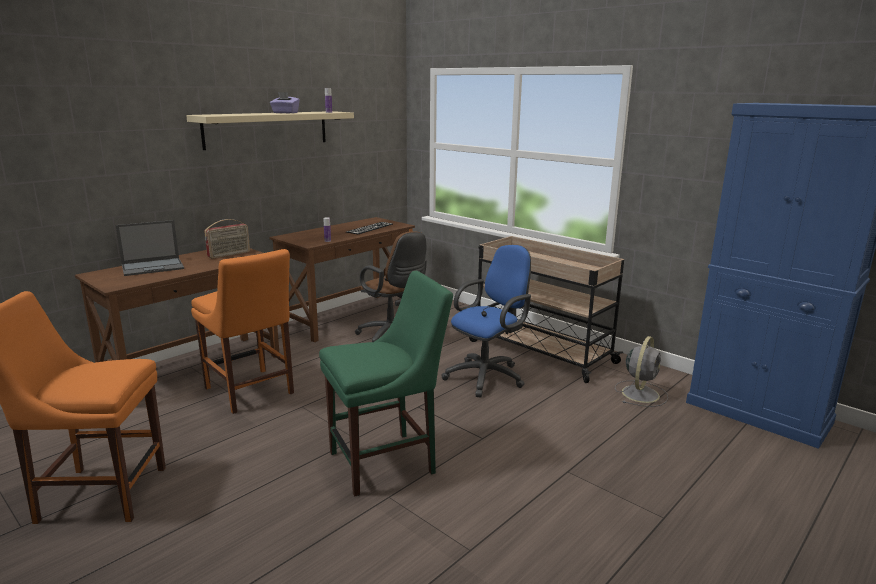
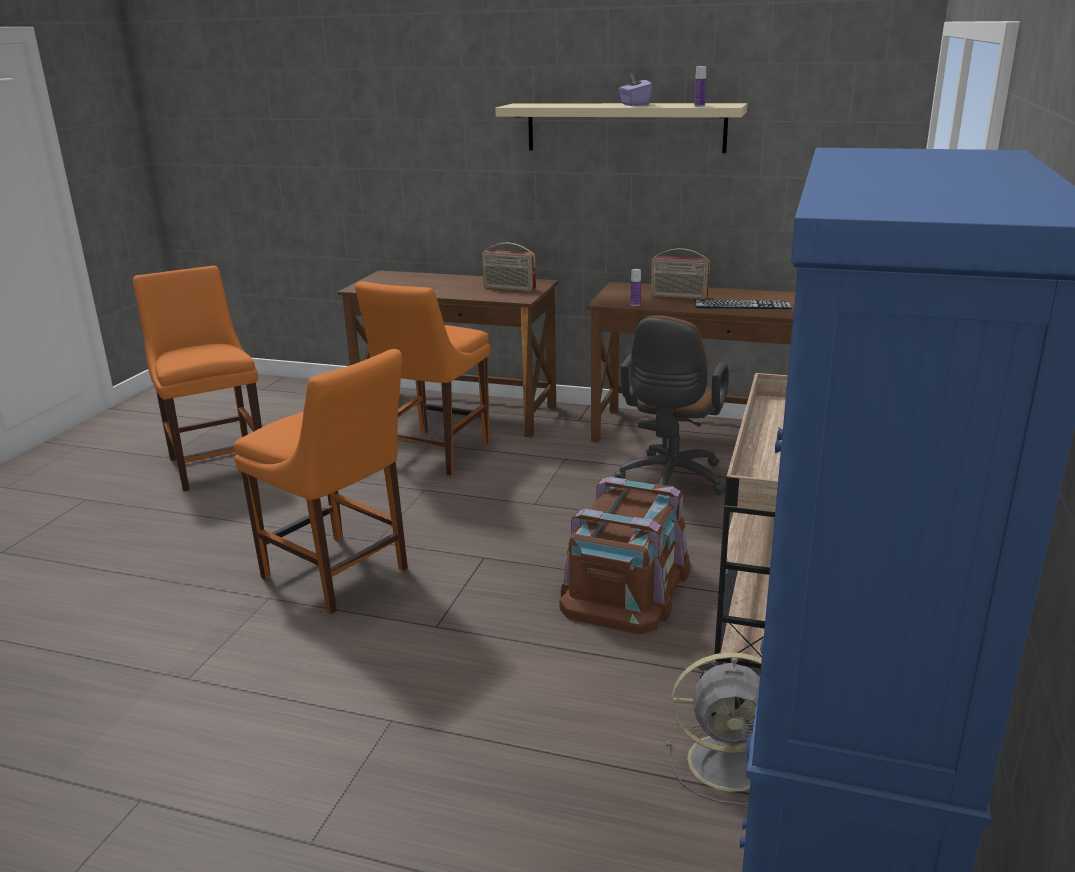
camera: 65 degrees right, 5 degrees up
laptop [115,220,184,276] -> none
green chair [319,271,453,496] -> orange chair [234,349,408,614]
blue office chair [441,245,531,398] -> brown storage box [560,477,690,634]
none -> radio [651,248,710,299]

